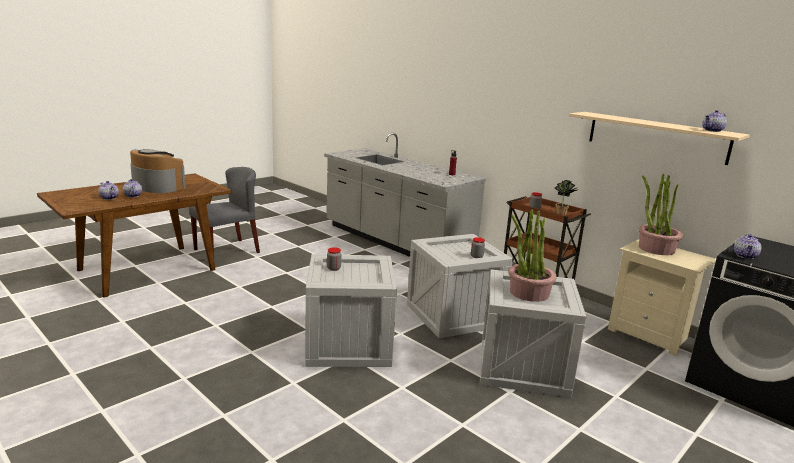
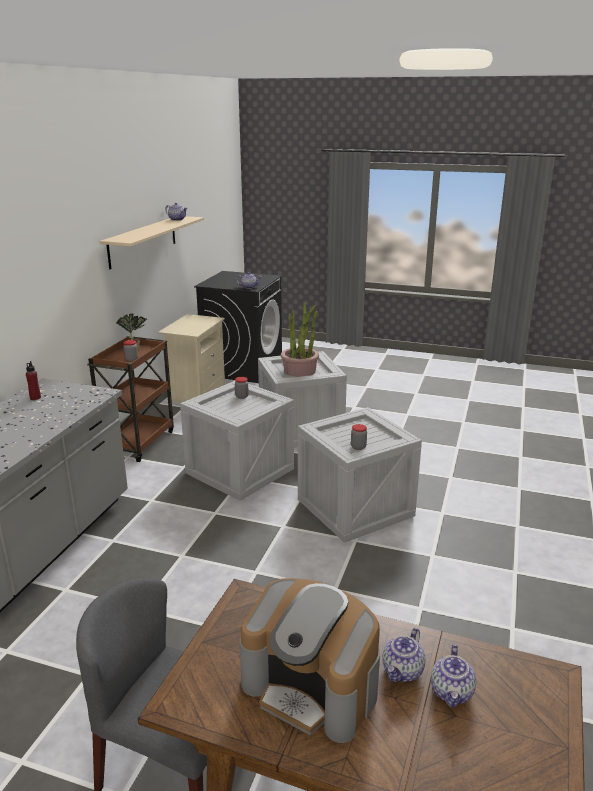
camera: 115 degrees left, 5 degrees up
coffee machine [130,149,186,193] -> coffee machine turned 60 degrees counterclockwise [240,578,380,743]
potted plant [639,173,683,255] -> none

